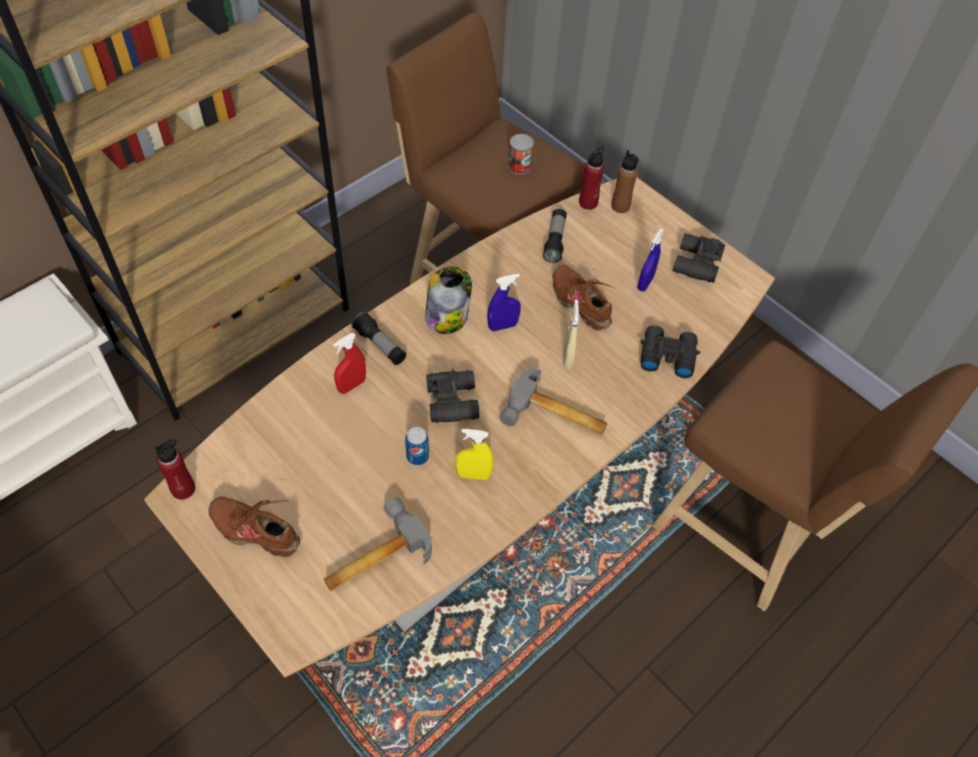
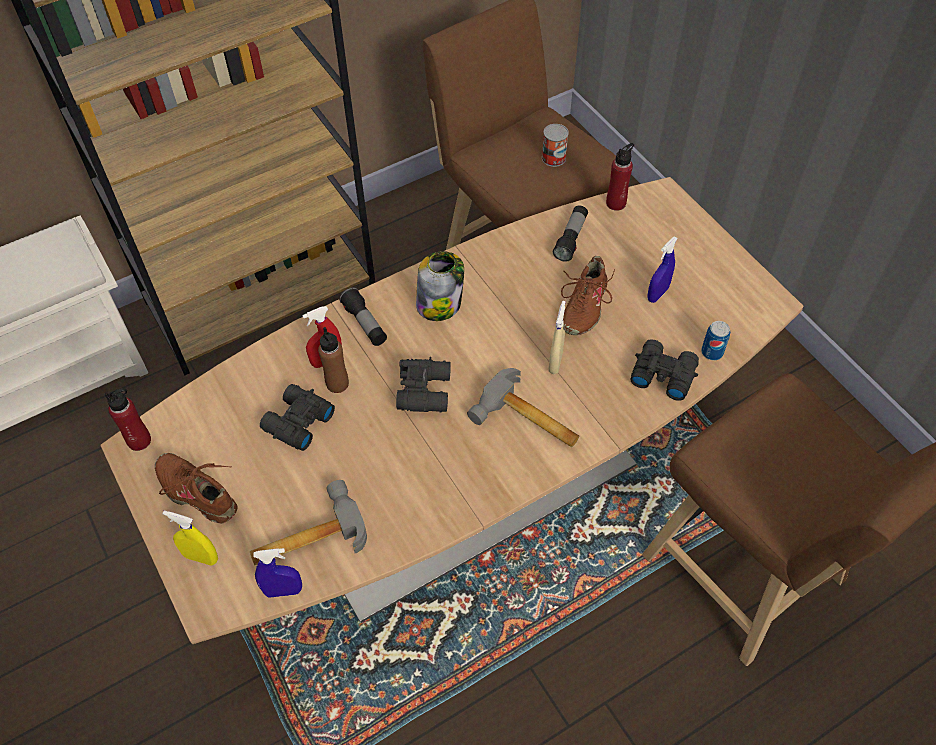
camera: 15 degrees right, 0 degrees up
can [405,427,429,465] -> can moved to [701,321,730,360]
yellow spray bottle [455,429,494,480] -> yellow spray bottle moved to [163,511,218,566]
blue spray bottle [487,274,521,331] -> blue spray bottle moved to [254,548,302,598]
brown shoe [552,265,617,331] -> brown shoe turned 135 degrees counterclockwise [561,256,615,335]
brown bottle [611,150,639,213] -> brown bottle moved to [318,327,349,393]
black binoculars [673,234,725,283] -> black binoculars moved to [260,384,335,451]

